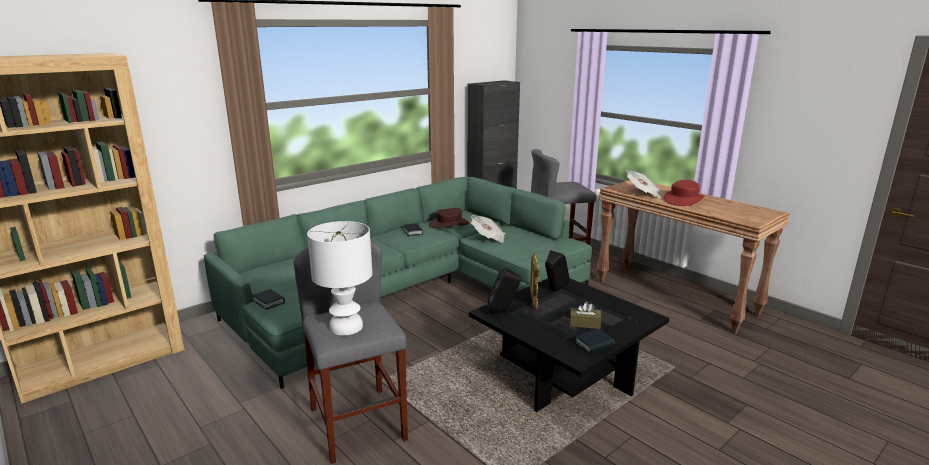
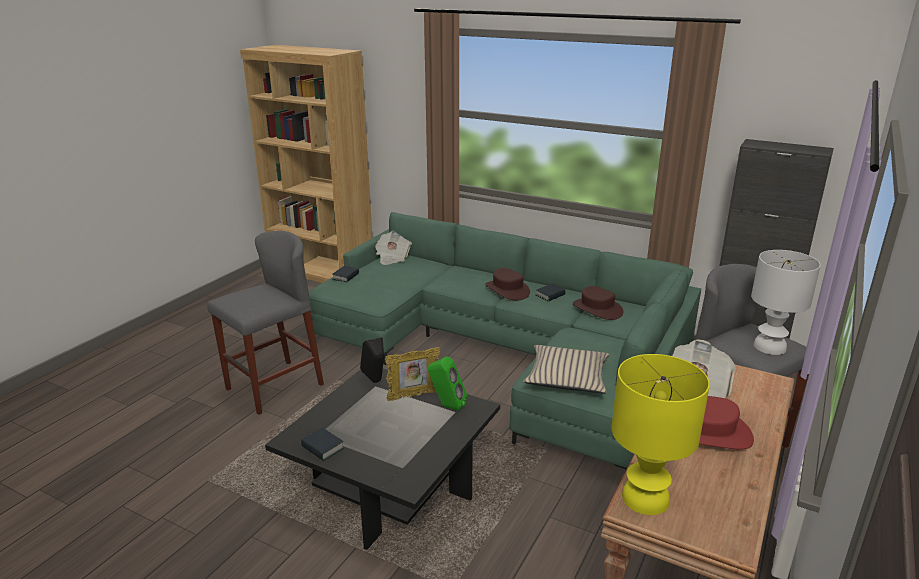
camera: 70 degrees right, 5 degrees up
white table lamp [307,221,372,335] -> white table lamp moved to [751,250,821,355]
newspaper [471,215,505,243] -> newspaper moved to [375,231,412,265]
black speaker [545,250,570,291] -> green speaker [428,356,467,411]
brown tissue box [570,302,601,329] -> none
none -> brown hat [485,268,530,300]
none -> beige pillow [523,345,610,394]
none -> yellow table lamp [612,354,710,515]

